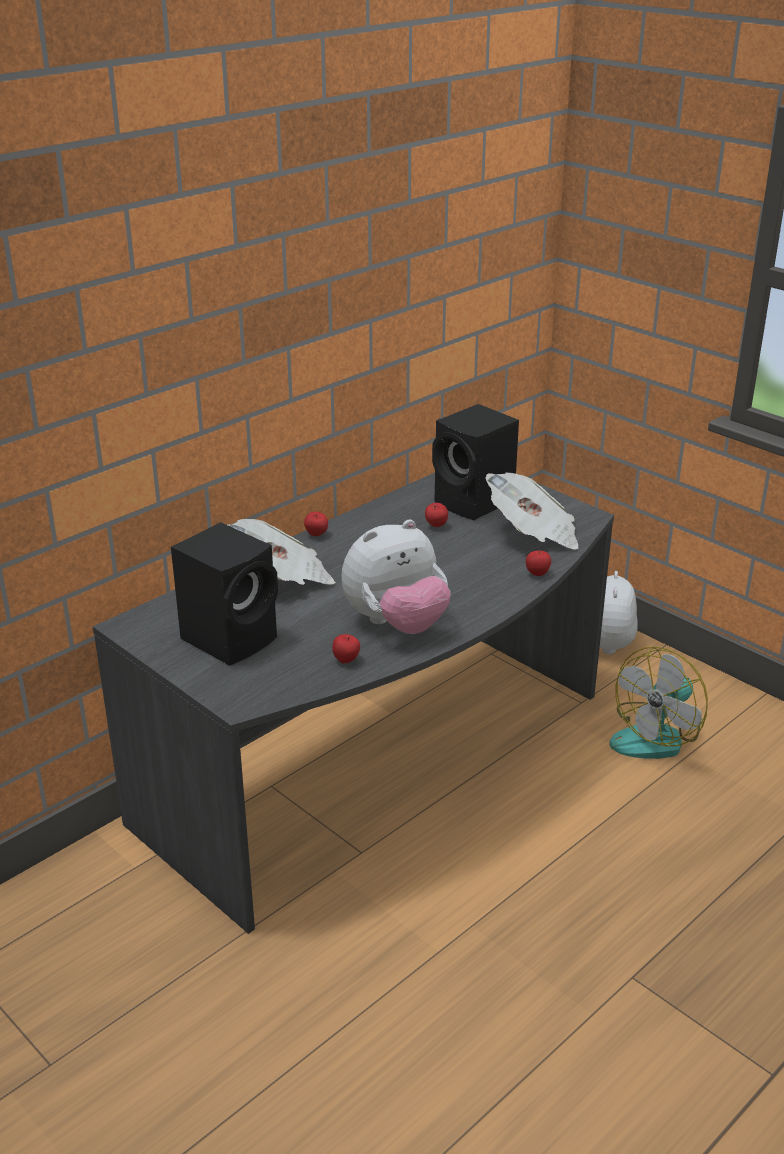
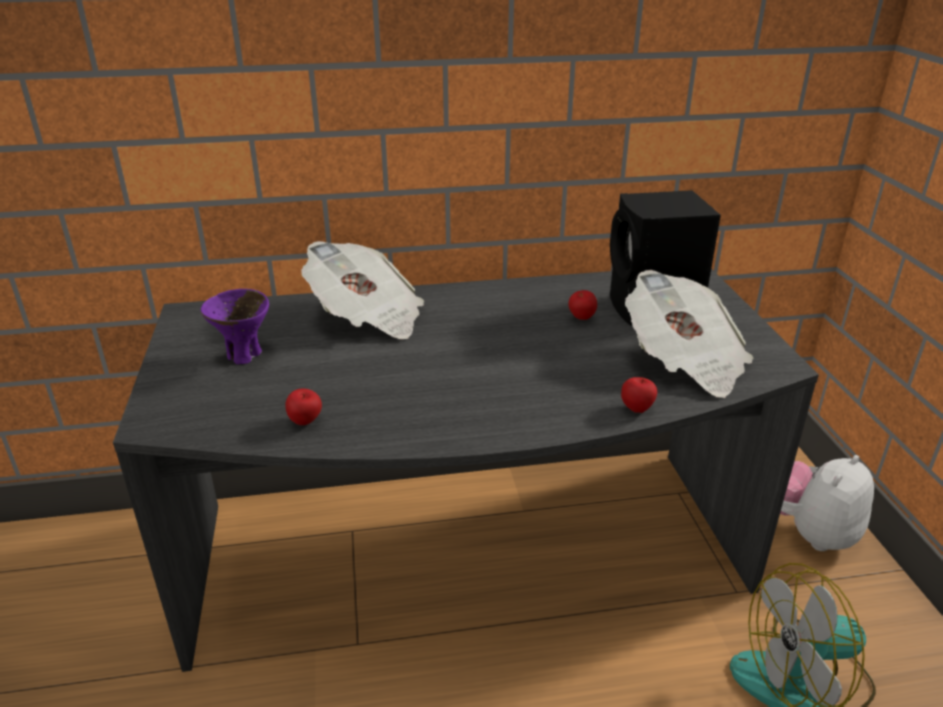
camera: 35 degrees right, 0 degrees up
black speaker [171,522,278,666] -> purple bowl [201,289,269,364]
apple [304,512,328,536] -> none
plush toy [342,520,451,634] -> none

